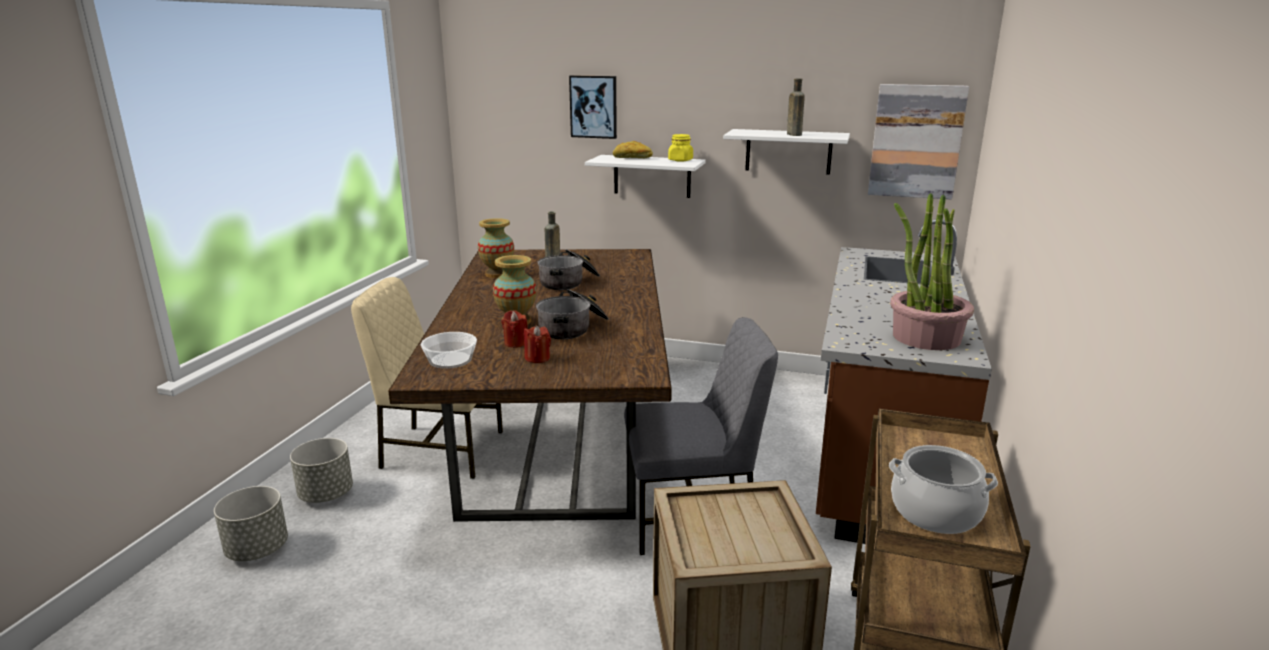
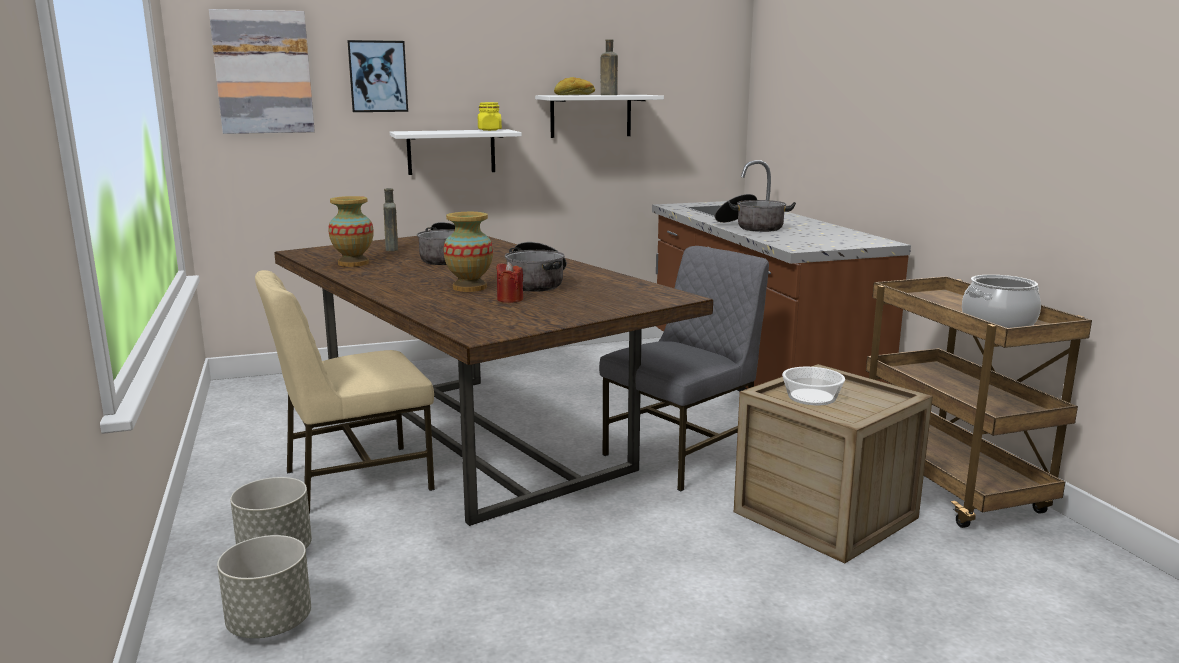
camera: 35 degrees left, 5 degrees down
bowl [421,332,477,369] -> bowl moved to [782,367,845,405]
red candle [524,326,551,363] -> none
bread [613,141,653,158] -> bread moved to [554,77,595,95]
picture [868,84,969,199] -> picture moved to [209,9,315,134]
potted plant [890,193,974,350] -> none
none -> cooking pot [715,194,796,232]

